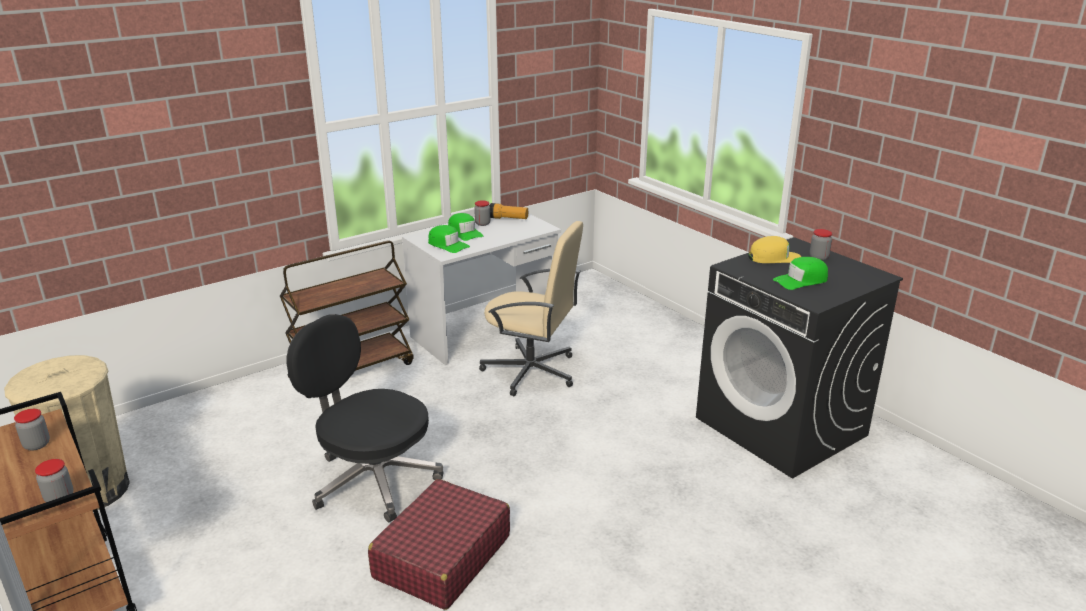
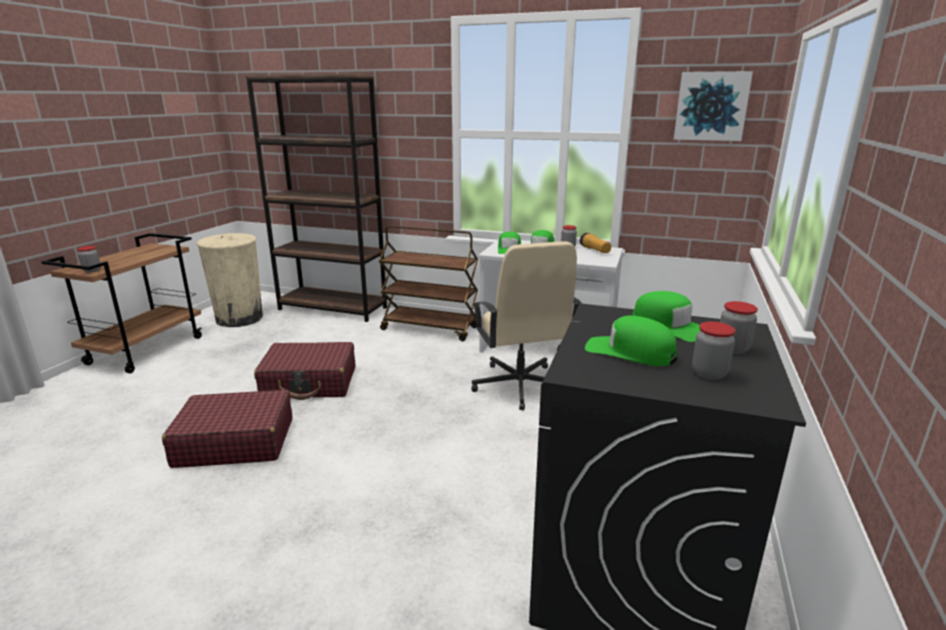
camera: 55 degrees right, 5 degrees down
jar [14,409,50,450] -> jar moved to [692,322,736,380]
black office chair [286,314,444,522] -> red suitcase [254,342,355,400]
yellow cap [748,236,801,263] -> green cap [632,291,701,342]
none -> brown bookcase [245,74,387,322]
none -> picture [674,71,753,141]

